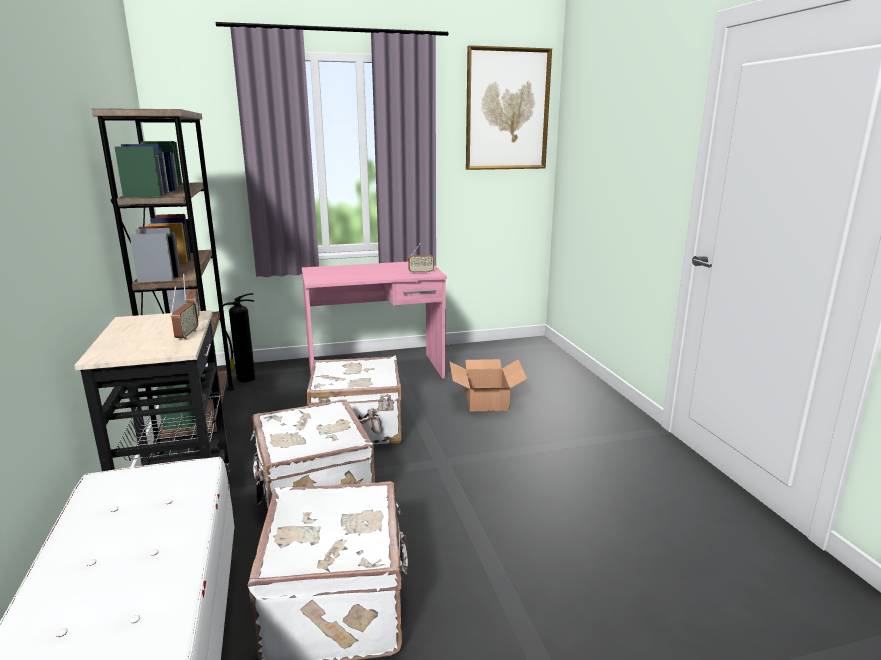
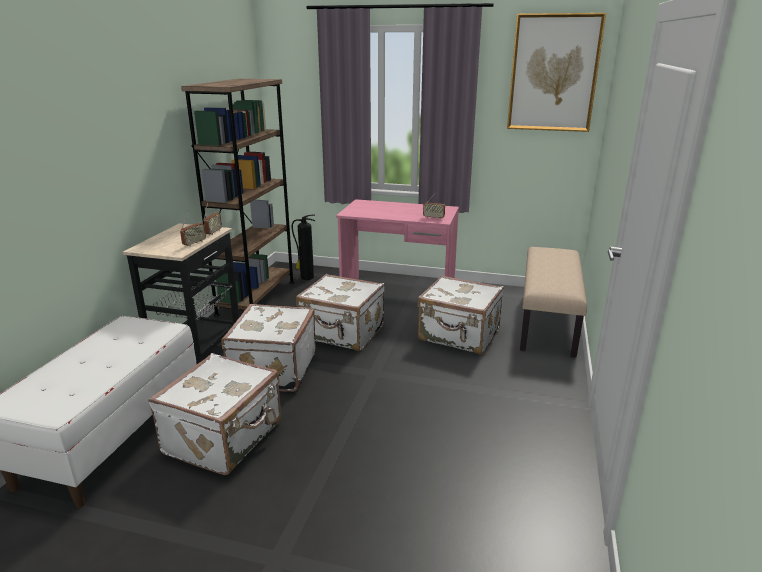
camera: 30 degrees right, 5 degrees up
cardboard box [449,359,527,412] -> white suitcase [417,275,504,354]
none -> beige bench [520,247,587,357]

